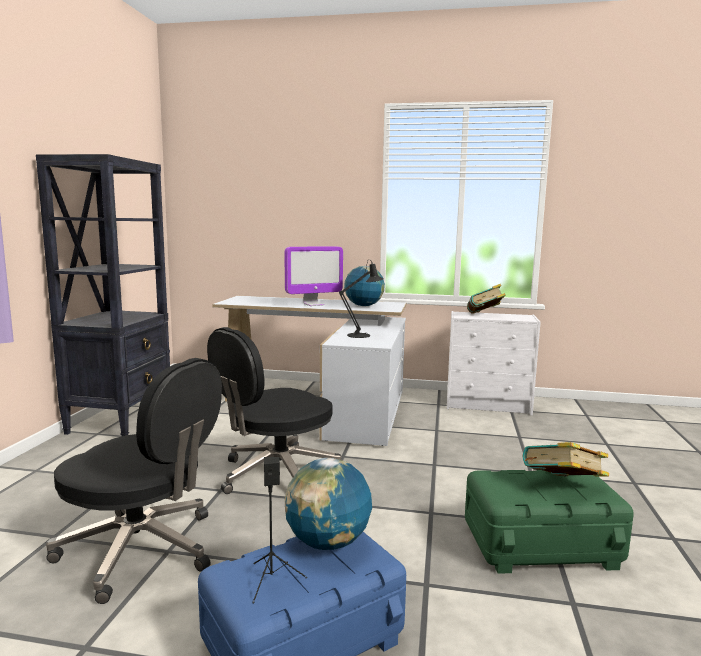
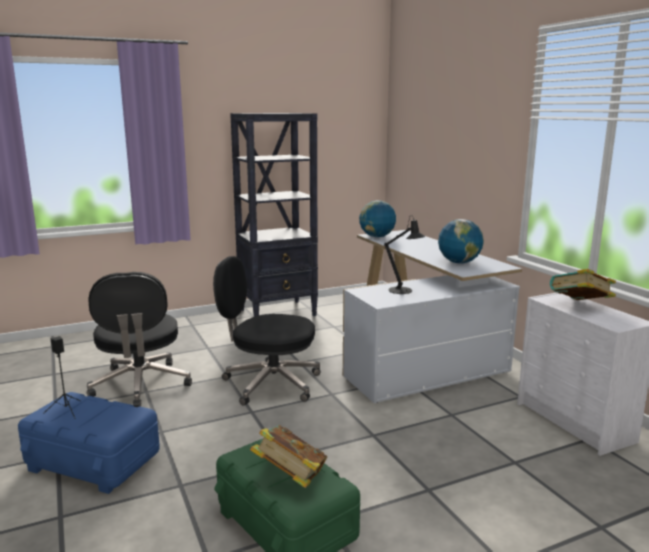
camera: 55 degrees right, 5 degrees up
monitor [285,246,343,306] -> none
globe [285,458,372,550] -> globe moved to [359,200,396,237]

